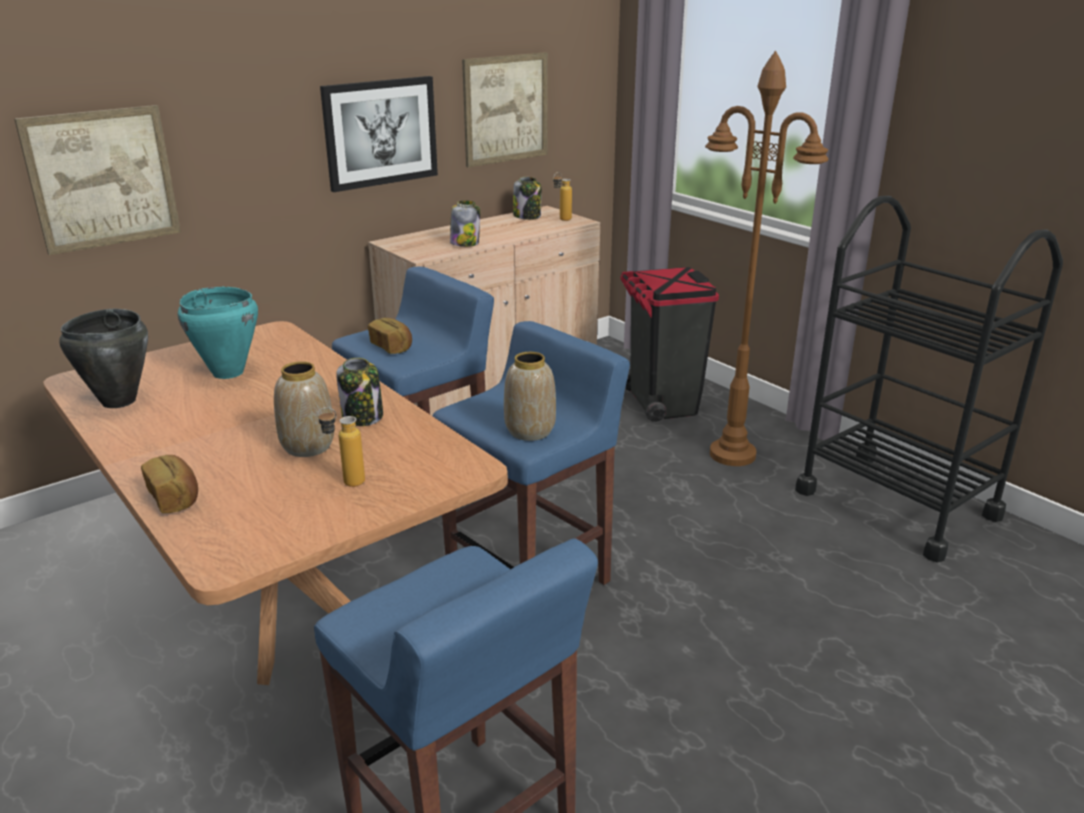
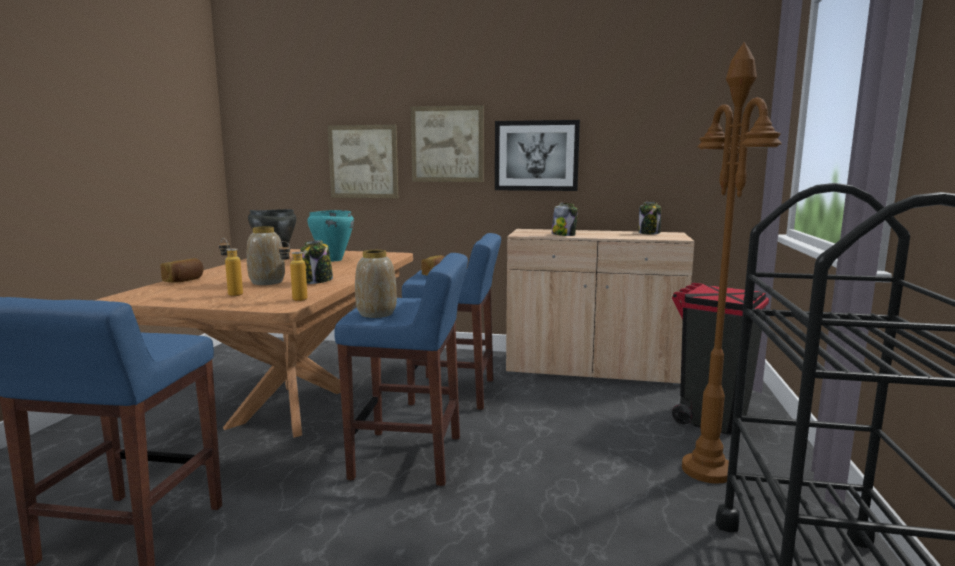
camera: 50 degrees right, 15 degrees down
picture [462,52,548,167] -> picture moved to [411,105,484,182]
bottle [553,172,572,221] -> bottle moved to [279,241,308,301]

